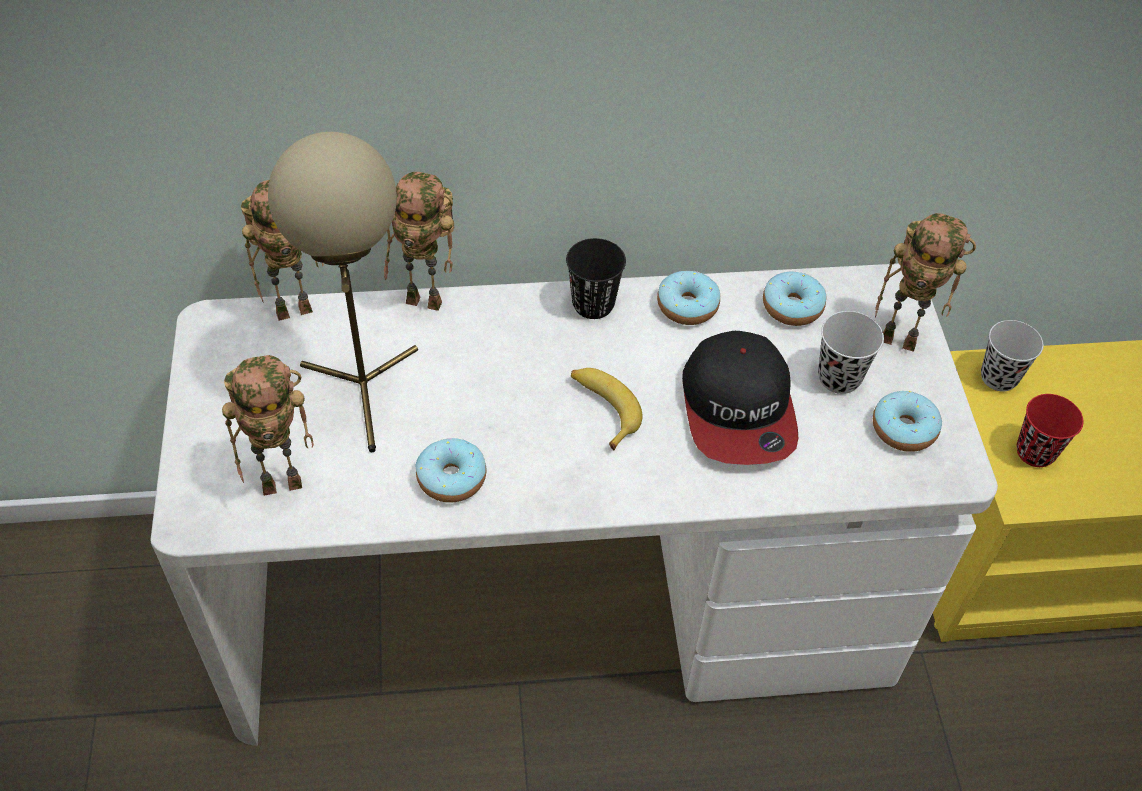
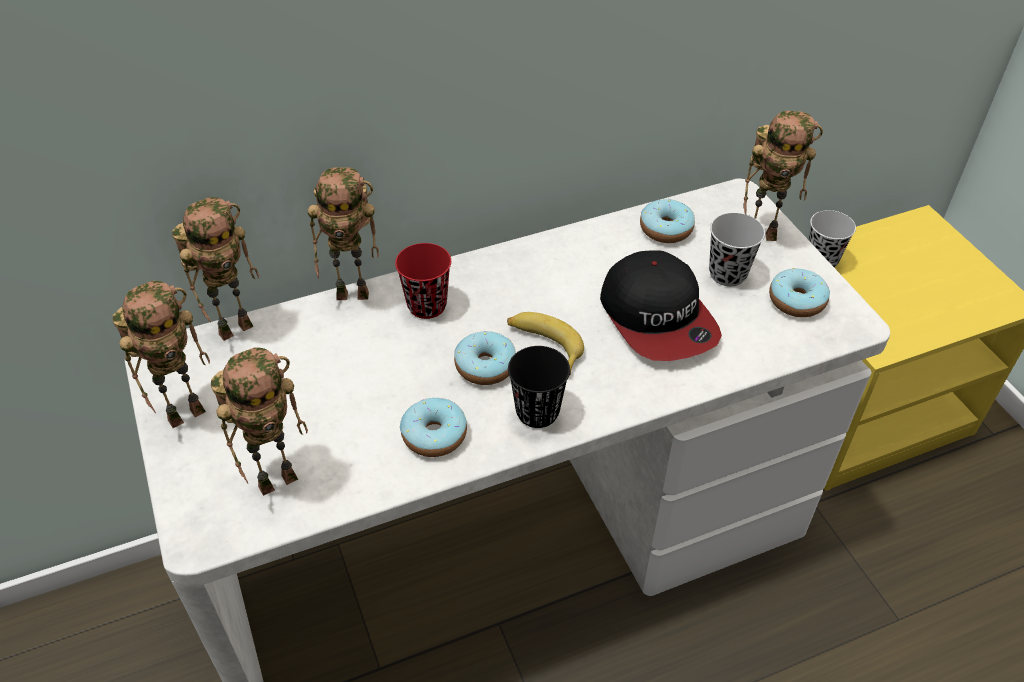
camera: 15 degrees left, 5 degrees down
beige table lamp [268,132,418,453] -> none
black cup [566,238,626,319] -> black cup moved to [508,346,570,428]
donut [657,271,720,325] -> donut moved to [454,331,516,385]
red cup [1017,394,1084,467] -> red cup moved to [395,243,451,319]
none -> toy robot [112,281,210,428]

